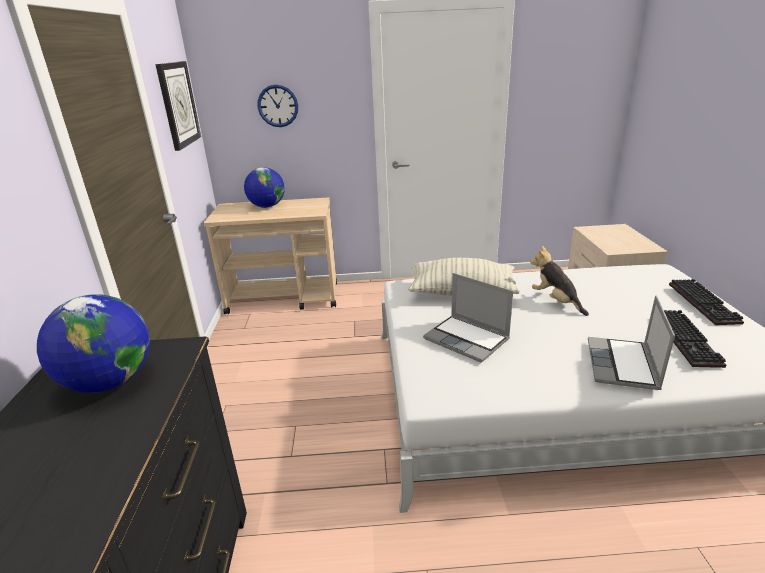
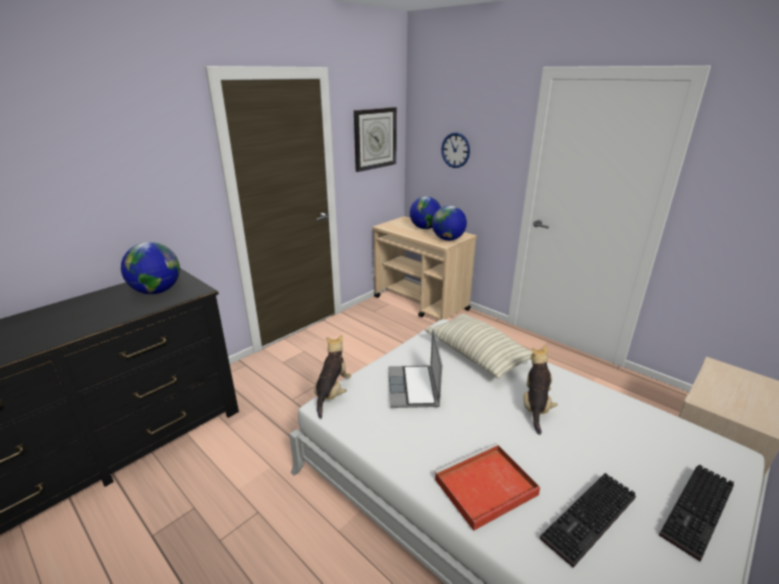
camera: 45 degrees right, 0 degrees up
laptop [588,295,675,390] -> red tray [434,443,540,531]
none -> plush toy [314,335,351,419]
none -> globe [432,206,467,241]

